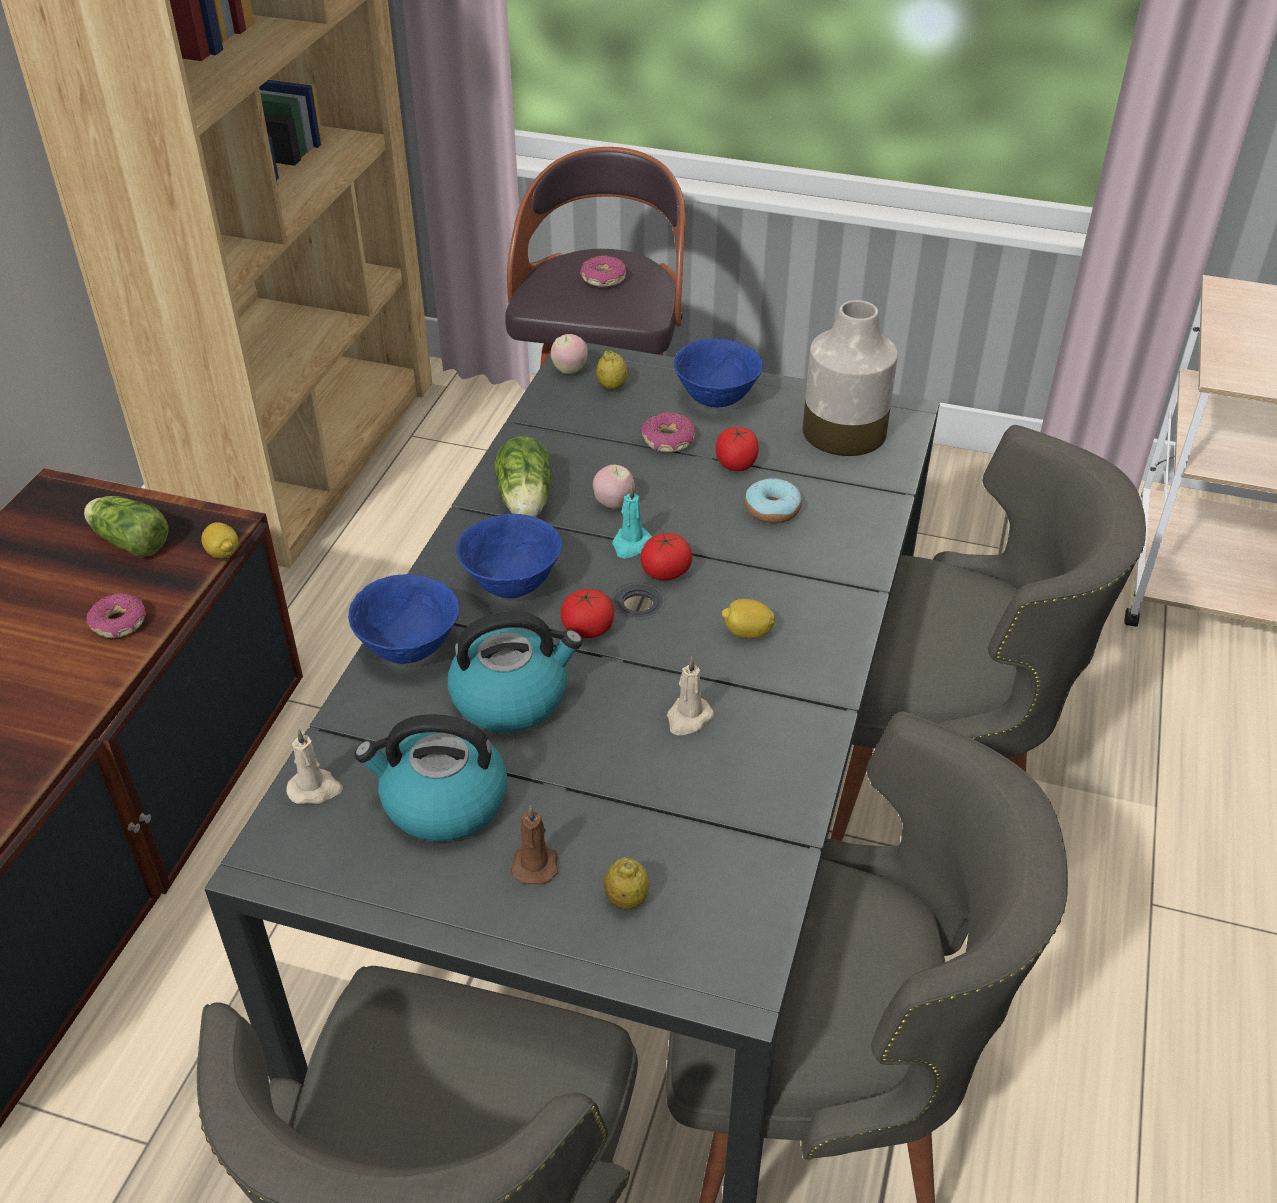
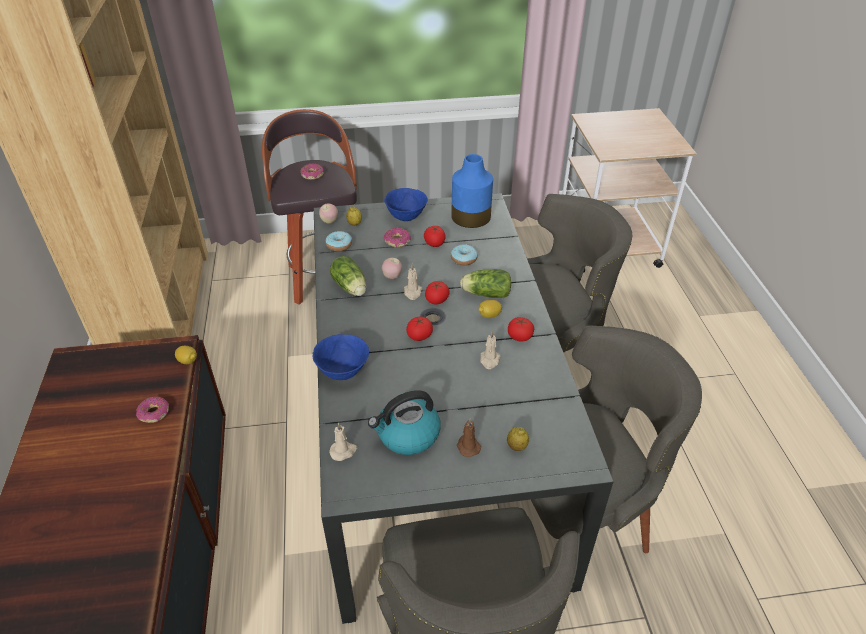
camera: 25 degrees left, 0 degrees up
lettuce [84,496,168,557] -> lettuce moved to [460,269,511,298]
kettle [448,611,583,733] -> none
blue bowl [456,514,562,598] -> none
turquoise candle [612,485,652,558] -> beige candle [404,264,422,300]
beige vase [803,300,898,456] -> blue vase [451,154,493,228]
none -> donut [326,231,352,252]
none -> tomato [508,317,534,342]

